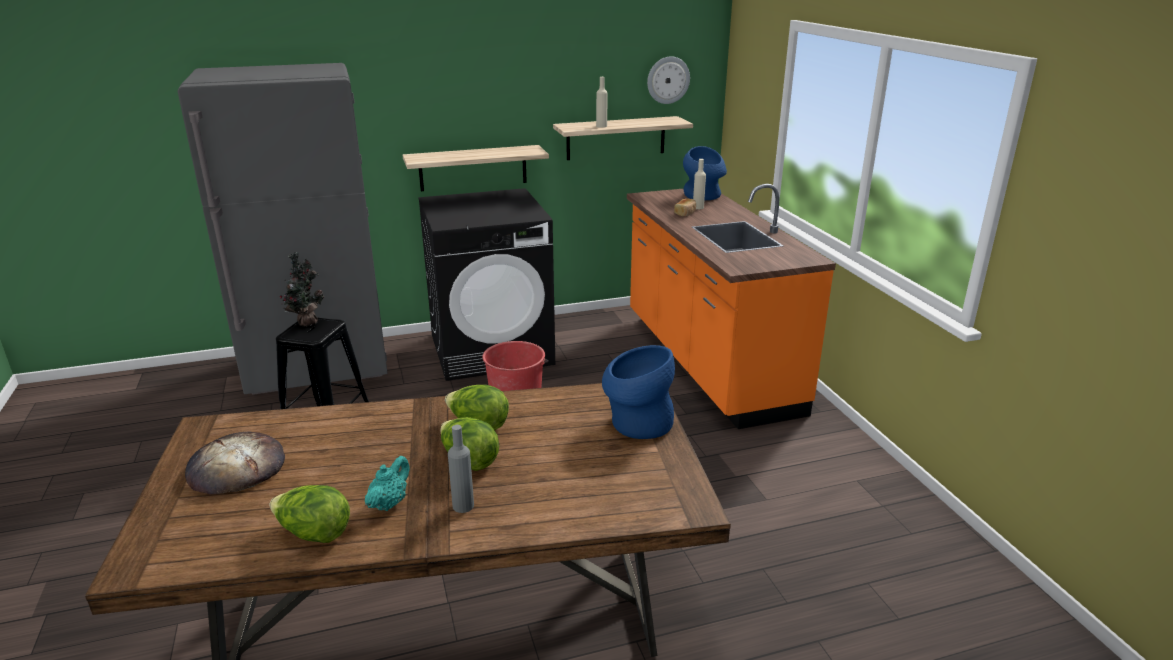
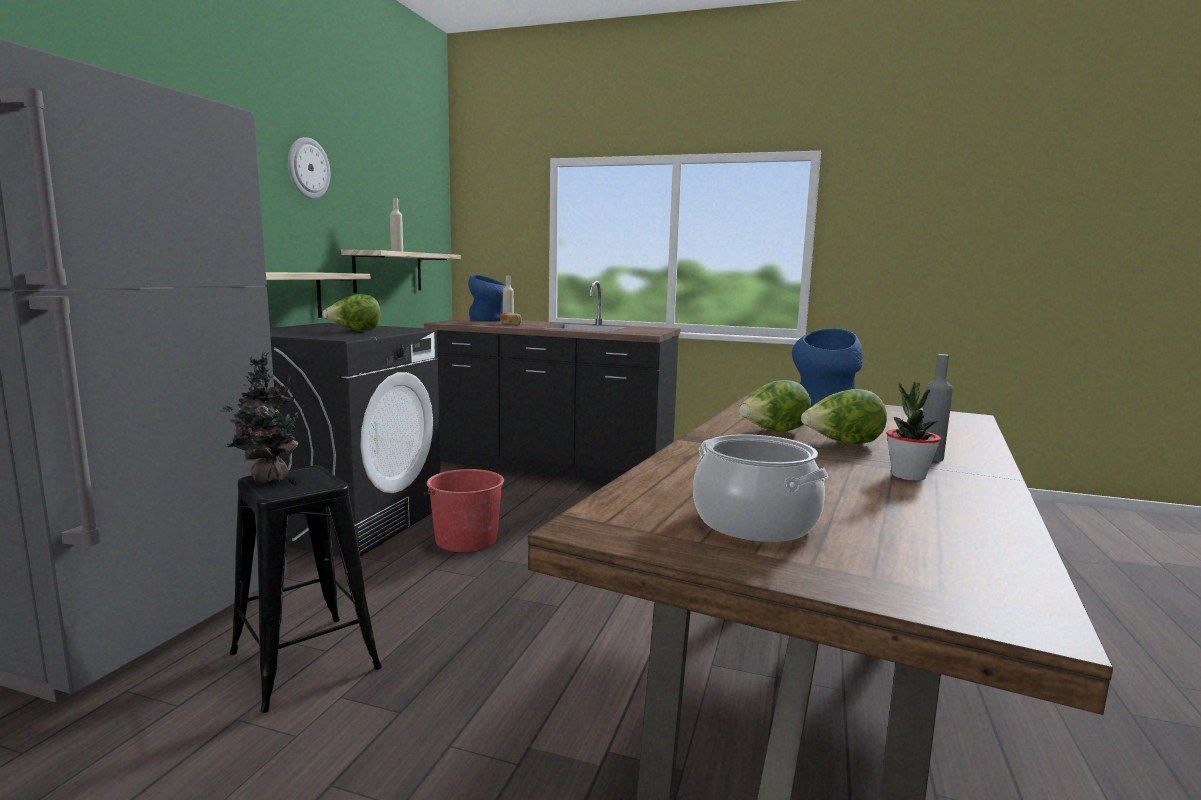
camera: 55 degrees left, 15 degrees down
bread [185,432,285,495] -> cooking pot [693,434,828,542]
lettuce [269,485,350,543] -> lettuce moved to [323,294,381,331]
turquoise teapot [365,456,410,511] -> potted plant [886,382,941,481]
orange counter [627,184,836,429] -> black counter [424,281,681,483]
wall clock [647,56,690,104] -> wall clock moved to [288,137,331,199]

